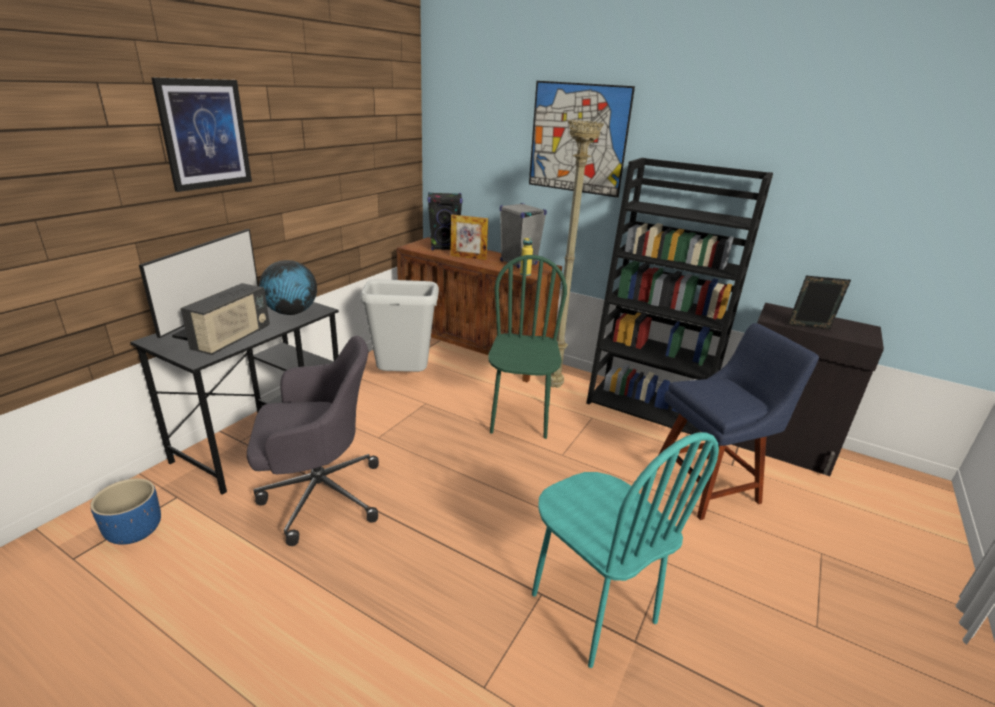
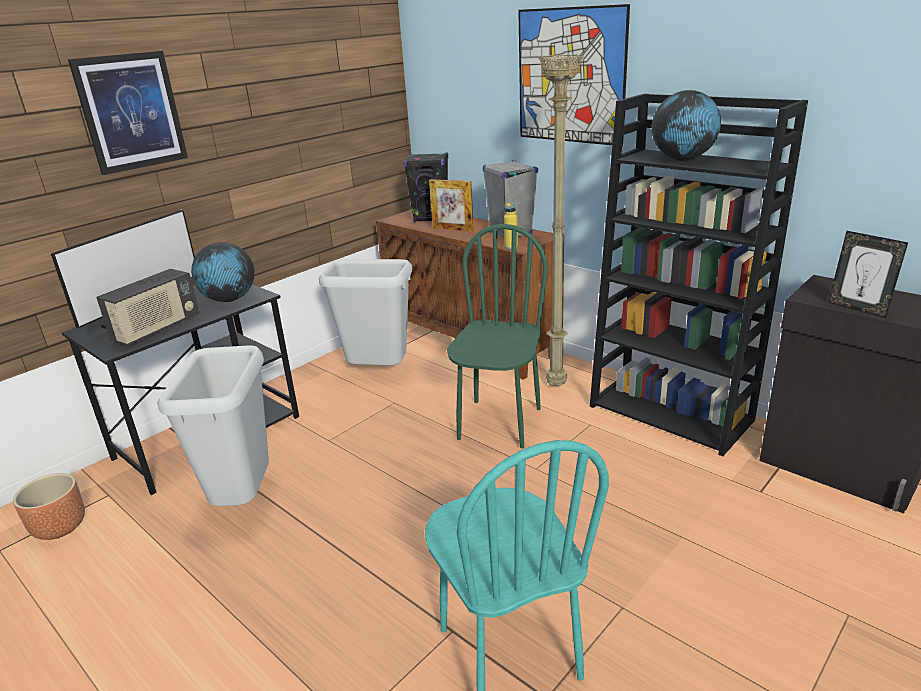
camera: 15 degrees right, 0 degrees up
blue planter [90,478,161,545] -> brown planter [13,473,85,540]
grey office chair [247,336,379,546] -> grey trash can [157,345,269,506]
blue chair [657,323,819,520] -> none
picture frame [787,276,851,329] -> picture frame turned 150 degrees counterclockwise [828,231,908,318]
none -> globe [652,90,721,161]

